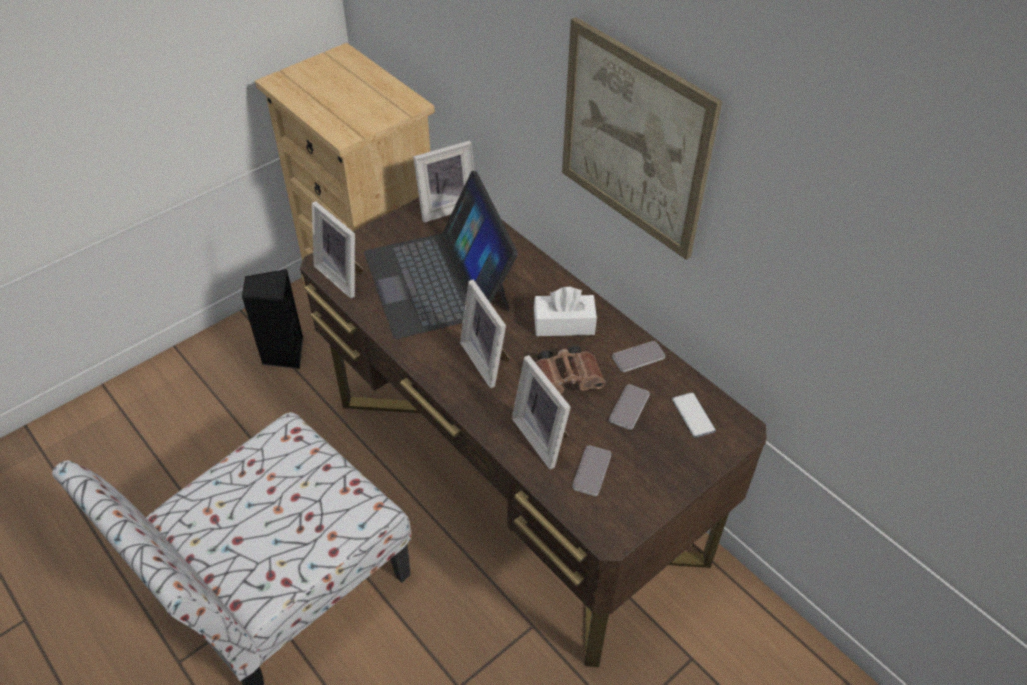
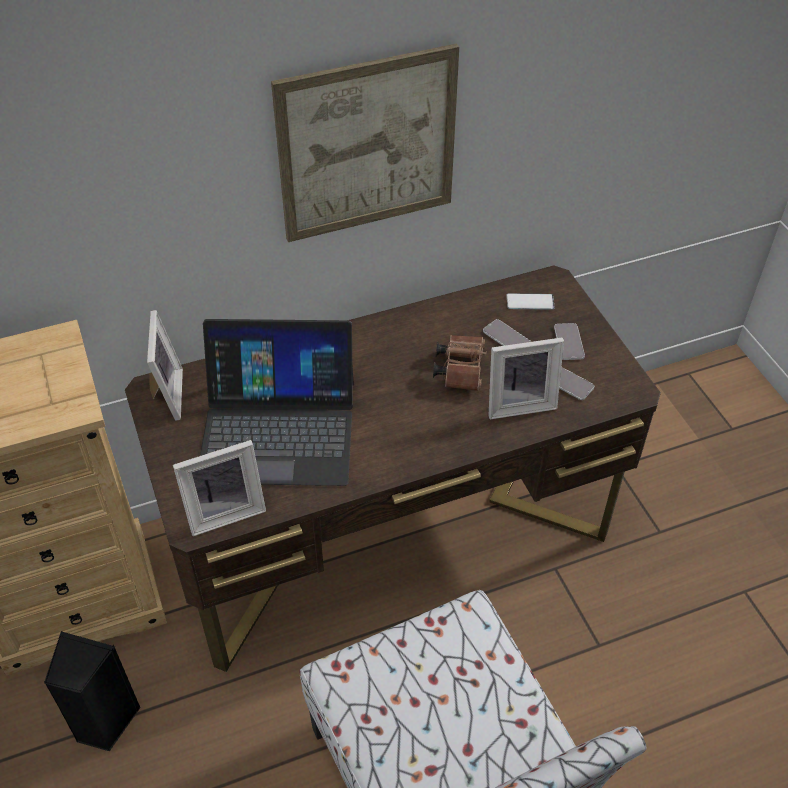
camera: 70 degrees left, 0 degrees up
picture frame [460,280,510,388] -> none
white tissue box [534,287,597,336] -> none
phone [612,341,665,372] -> phone moved to [554,323,585,360]

